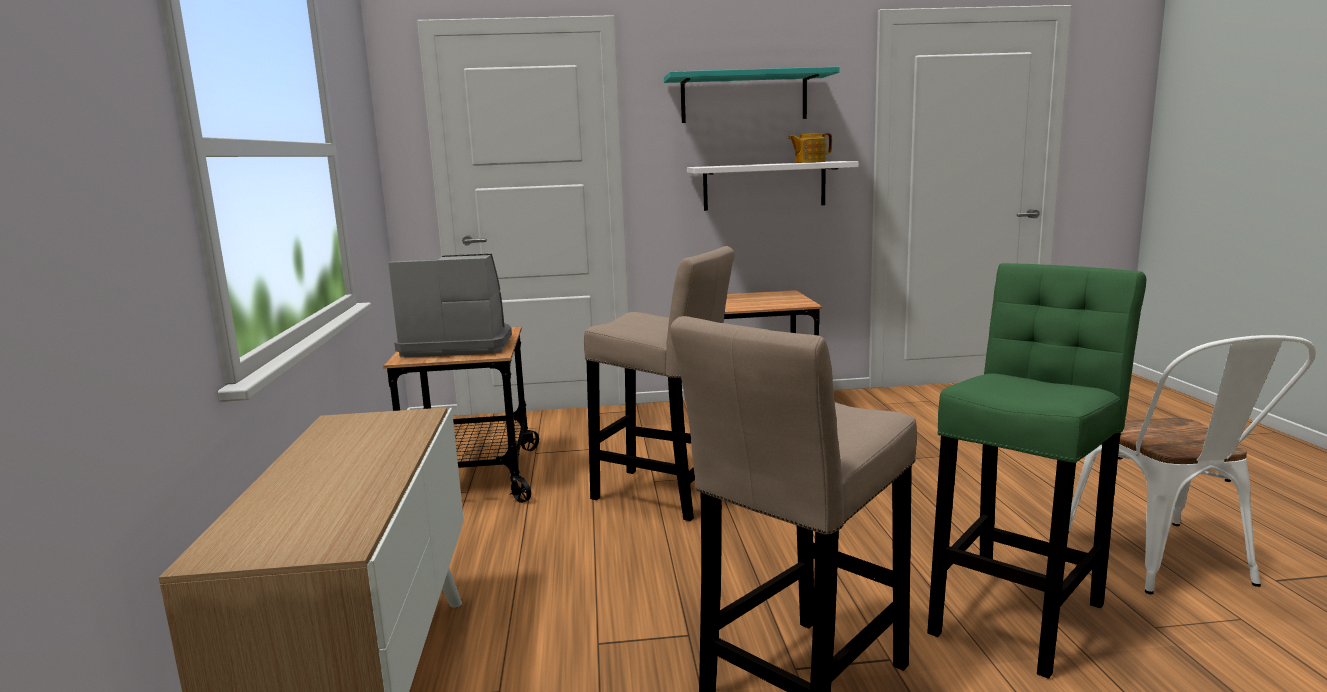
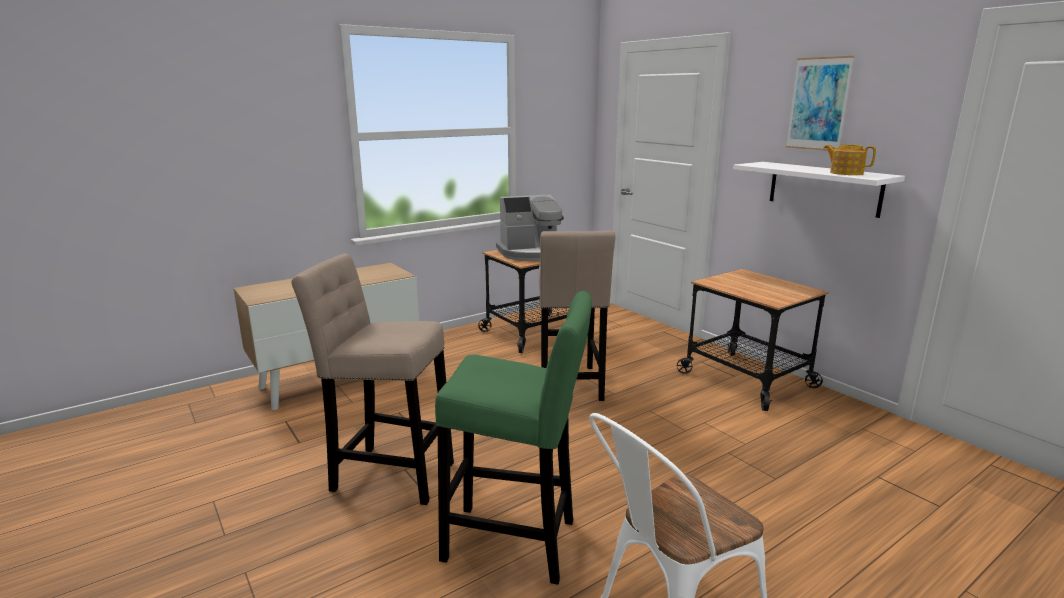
camera: 60 degrees right, 5 degrees up
coffee machine [388,254,512,357] -> coffee machine turned 105 degrees clockwise [496,194,564,261]
turquoise shelf [664,67,839,123] -> picture [786,56,855,151]

